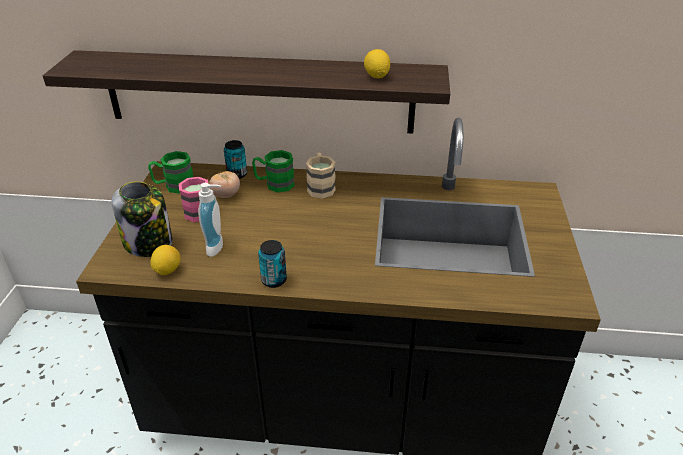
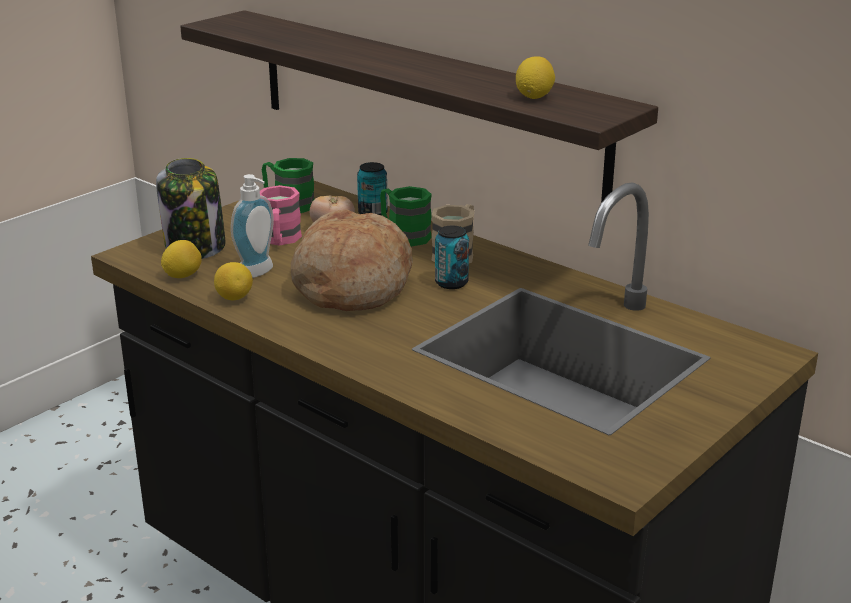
camera: 35 degrees right, 10 degrees down
can [258,240,287,288] -> can moved to [435,226,469,289]
none -> lemon [214,262,253,300]
none -> bread [291,210,413,311]

